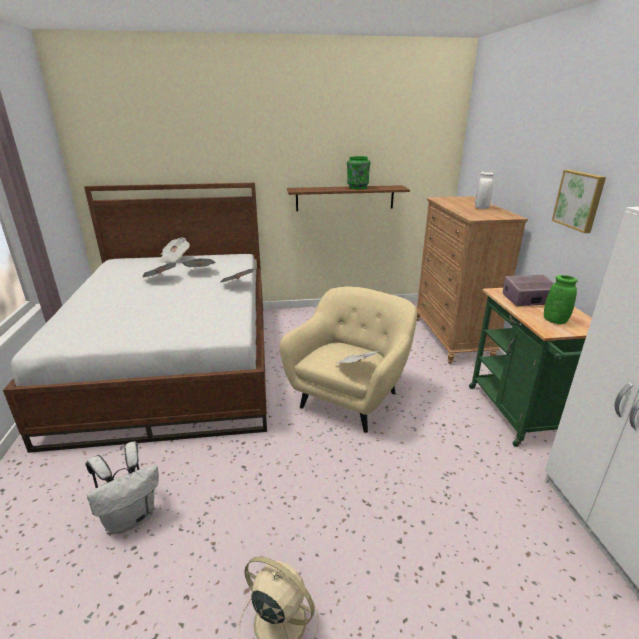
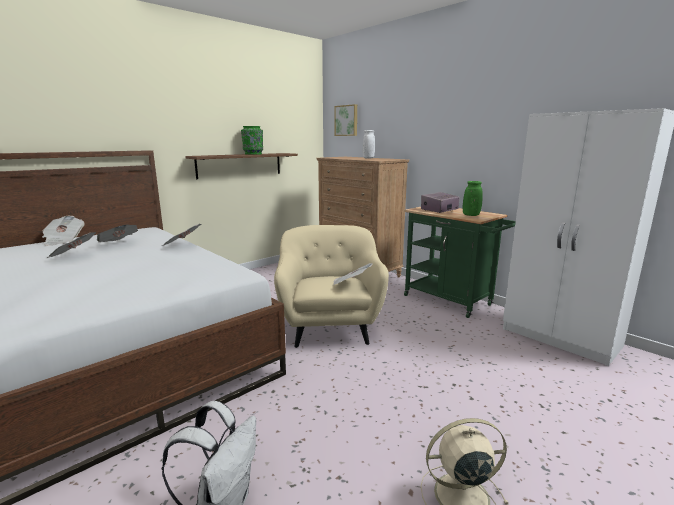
camera: 35 degrees left, 10 degrees down
picture [552,170,606,233] -> picture moved to [335,104,357,136]

